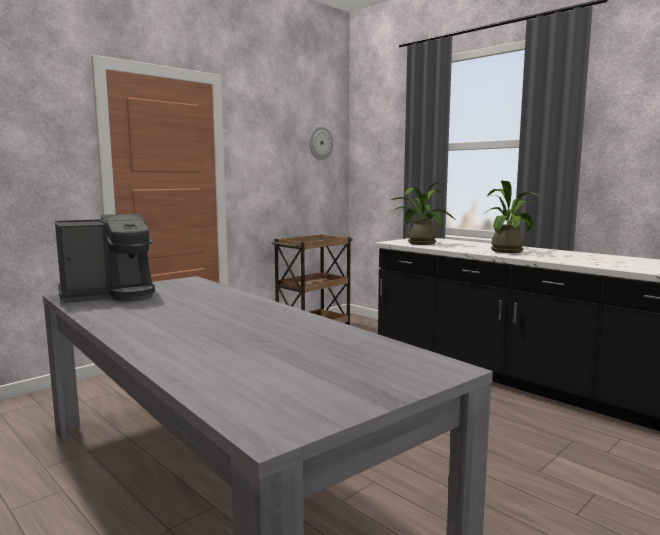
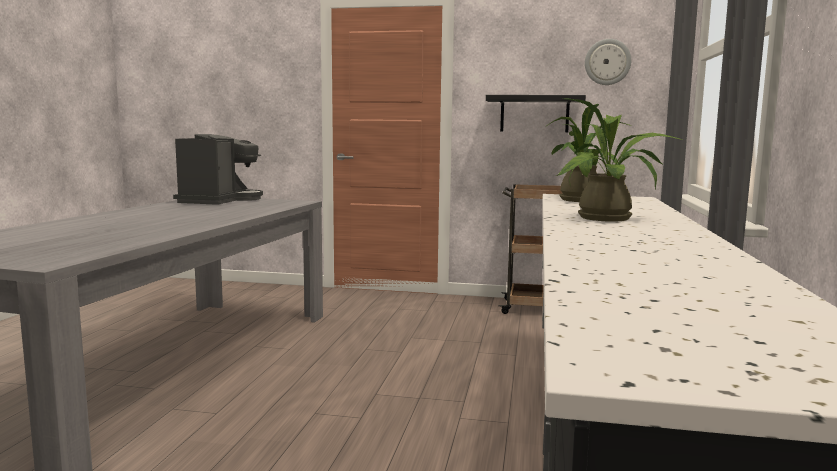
camera: 55 degrees right, 0 degrees up
coffee machine [55,214,155,303] -> coffee machine turned 105 degrees counterclockwise [173,134,263,205]
none -> black shelf [486,95,586,132]

